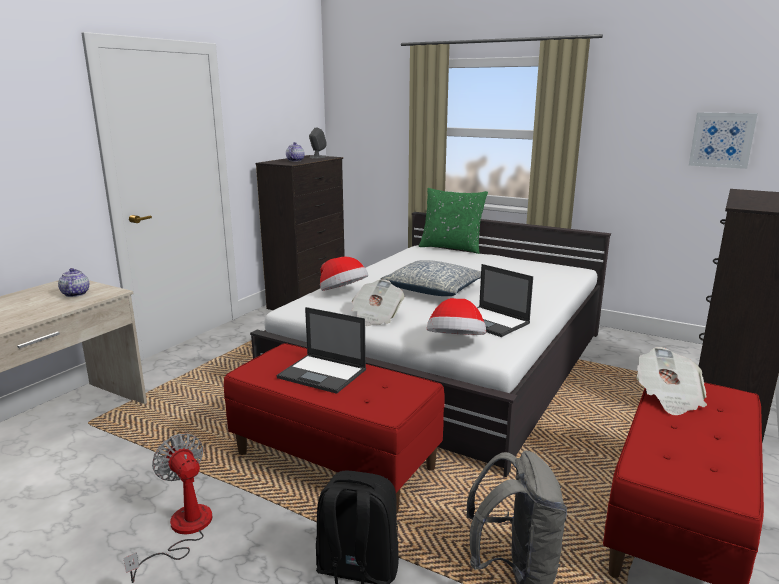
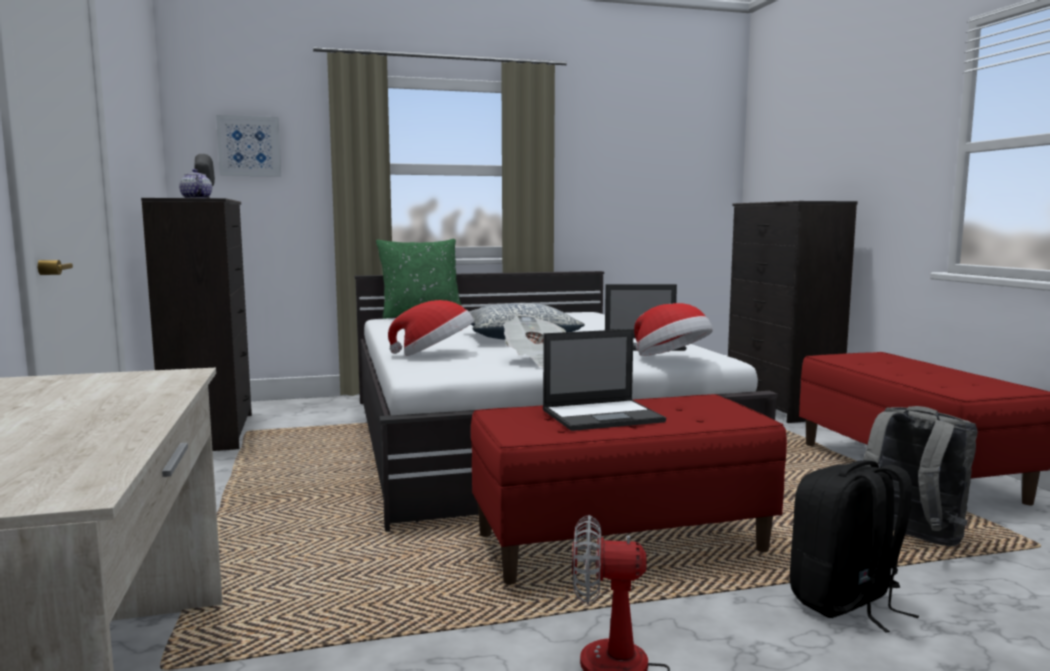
camera: 45 degrees left, 10 degrees down
teapot [58,268,89,297] -> none
newspaper [636,347,707,415] -> none
picture [689,112,758,169] -> picture moved to [216,115,281,177]

